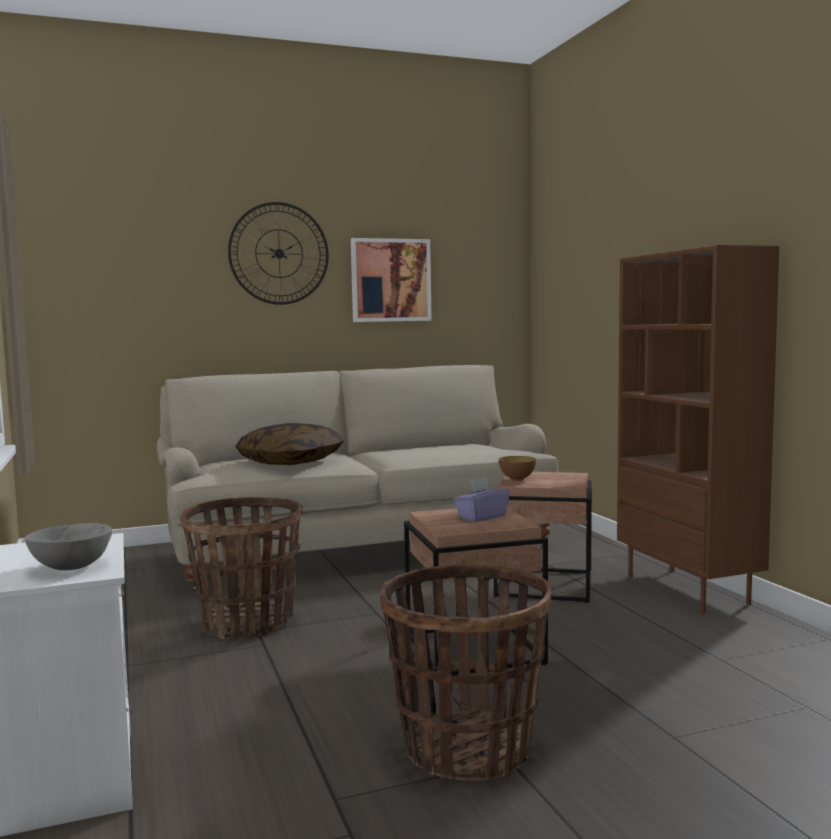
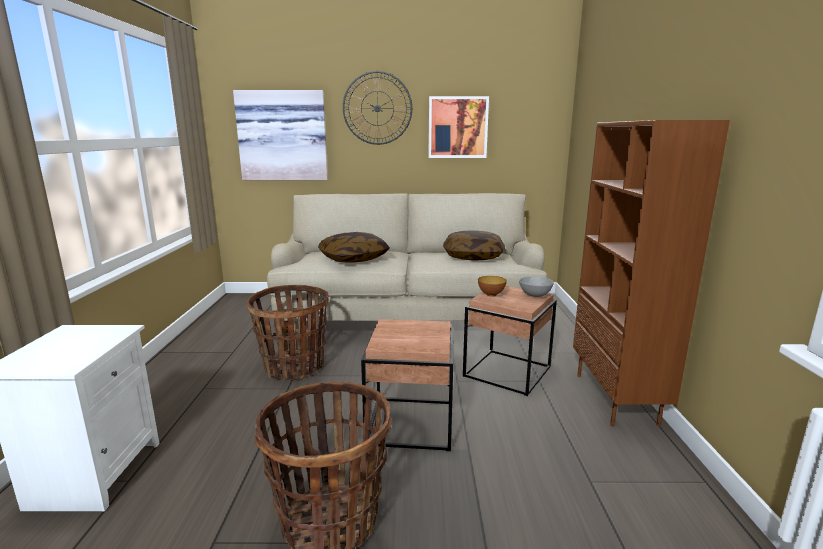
camera: 20 degrees right, 10 degrees up
grey bowl [25,523,112,570] -> grey bowl moved to [519,277,554,297]
purple tissue box [454,477,510,522] -> none
none -> picture [233,90,328,180]
none -> pillow [443,230,505,261]

